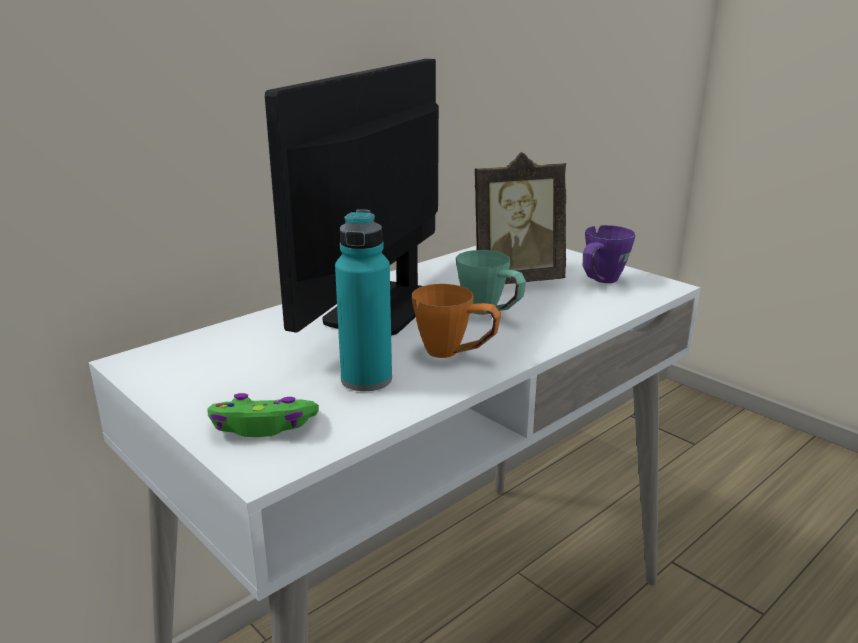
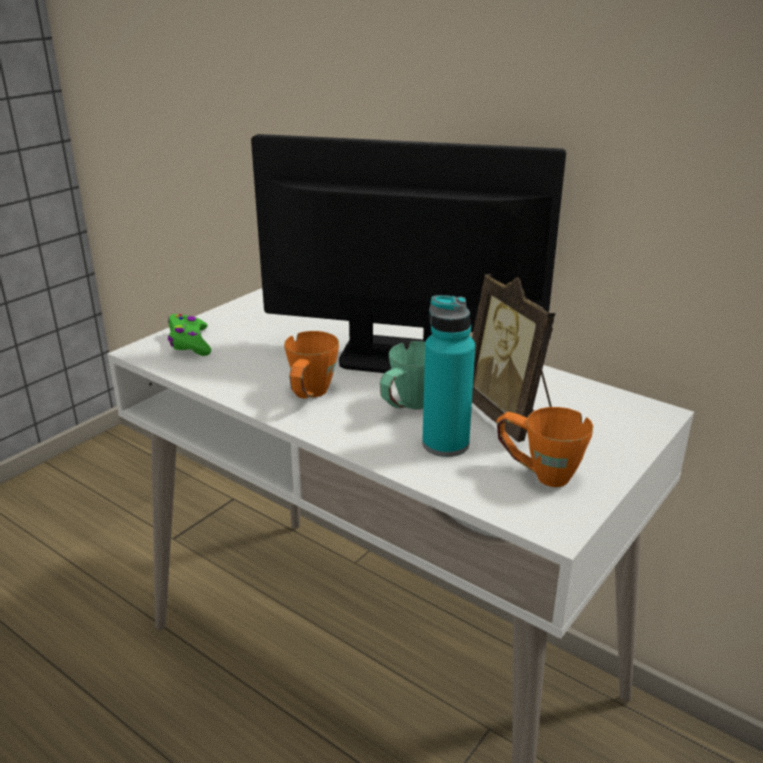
camera: 80 degrees right, 5 degrees up
turquoise bottle [335,209,392,391] -> turquoise bottle moved to [422,295,475,457]
purple mug [583,225,635,283] -> orange mug [497,407,593,487]

